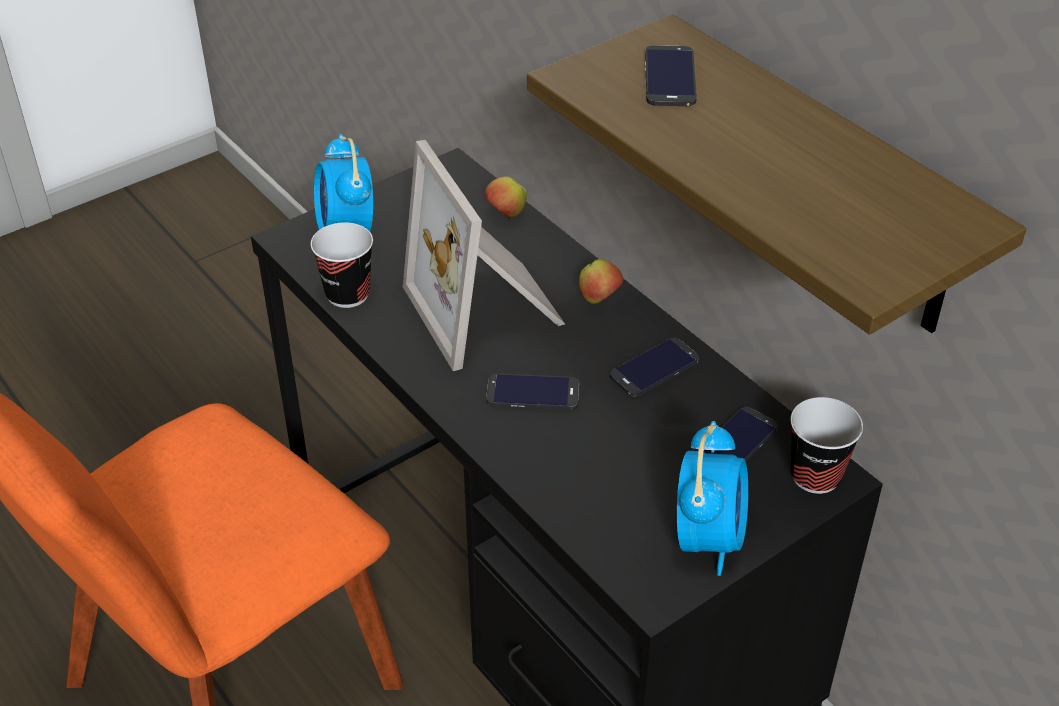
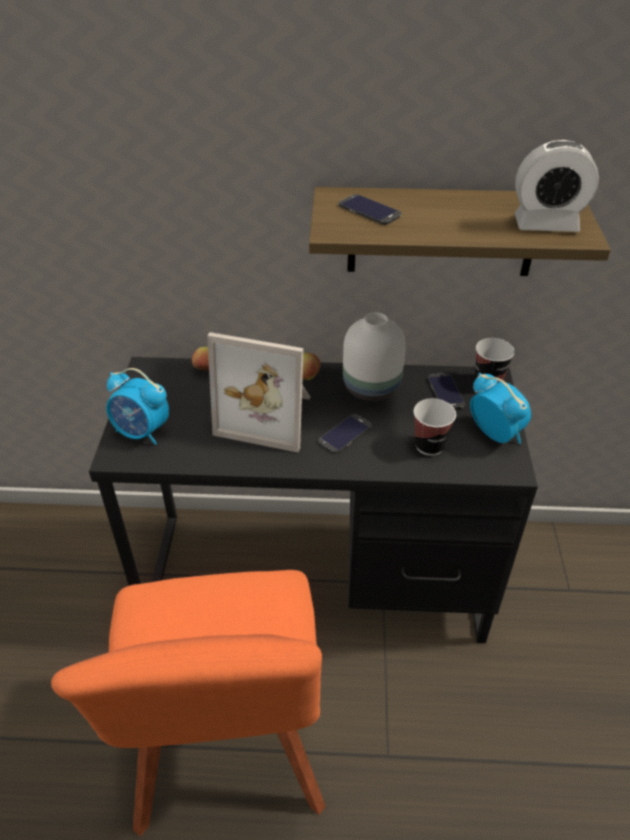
camera: 50 degrees left, 0 degrees up
cup [311,222,373,308] -> cup moved to [414,398,456,456]
phone [610,338,699,397] -> white vase [343,312,406,401]
none -> alarm clock [515,140,599,232]

